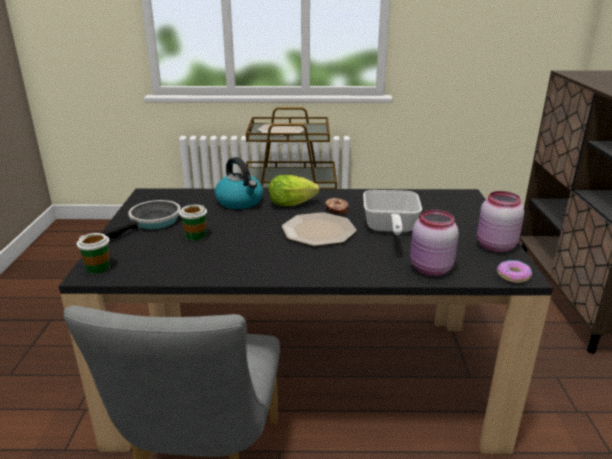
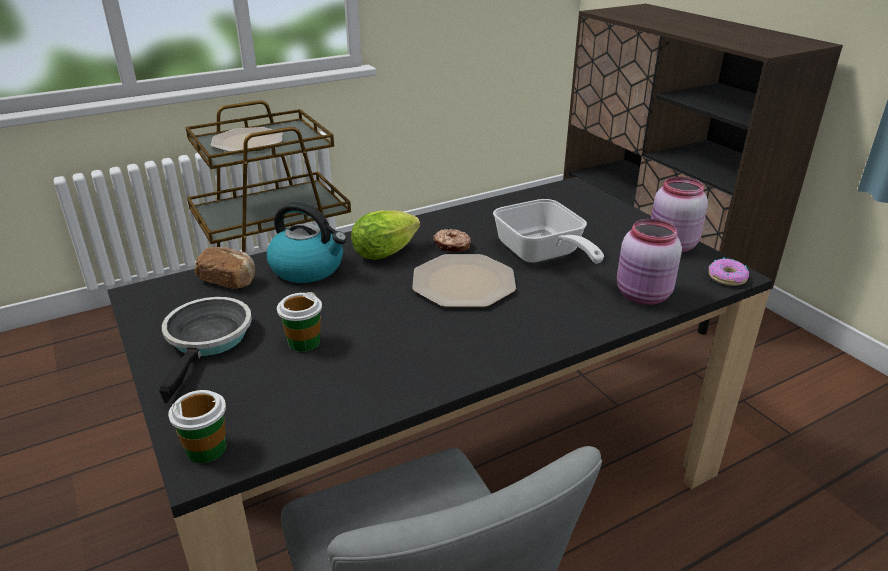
camera: 30 degrees left, 5 degrees up
none -> bread [195,247,255,289]

